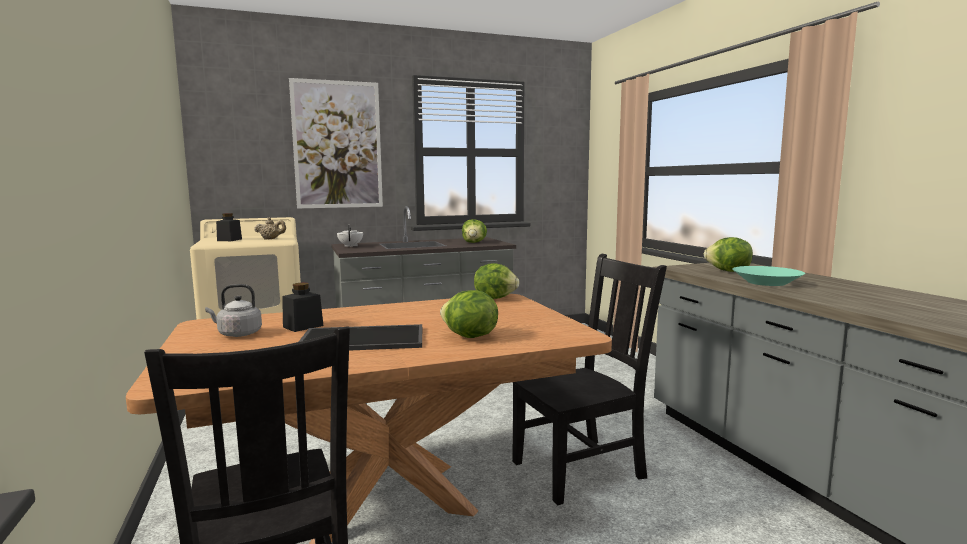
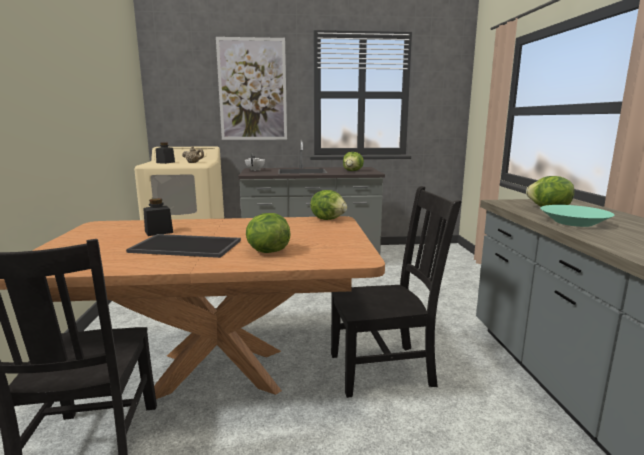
camera: 15 degrees right, 5 degrees up
grey kettle [205,284,262,337] -> none

